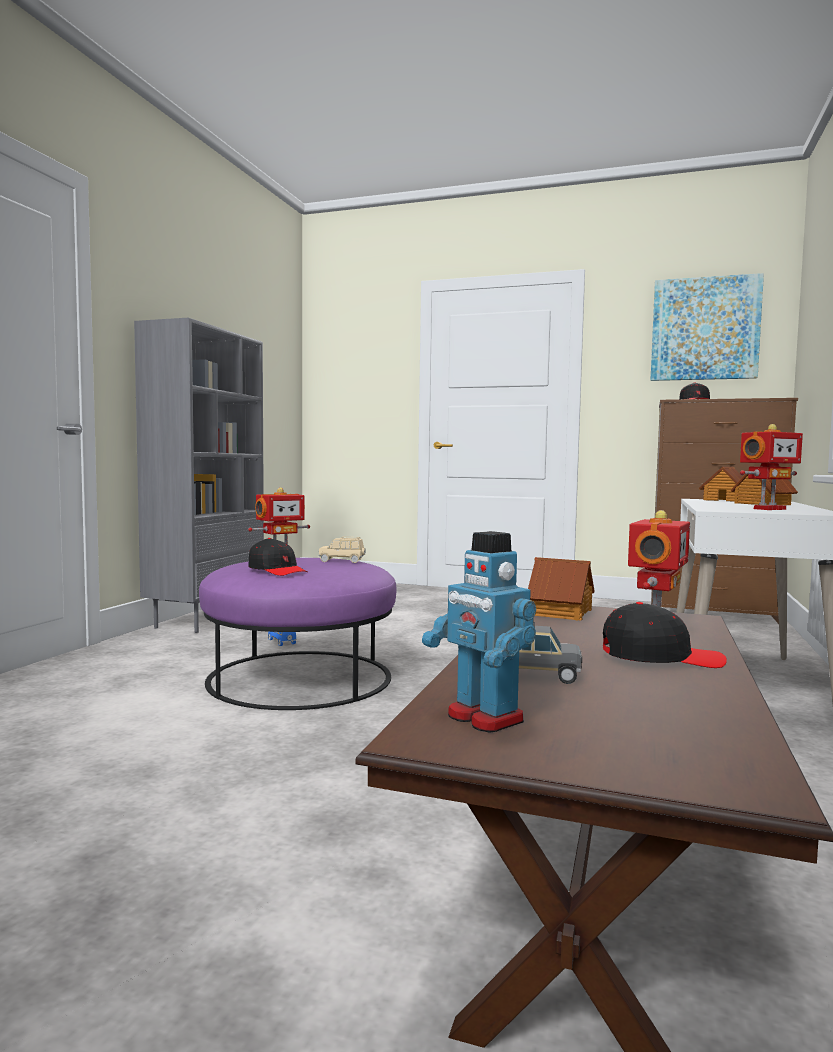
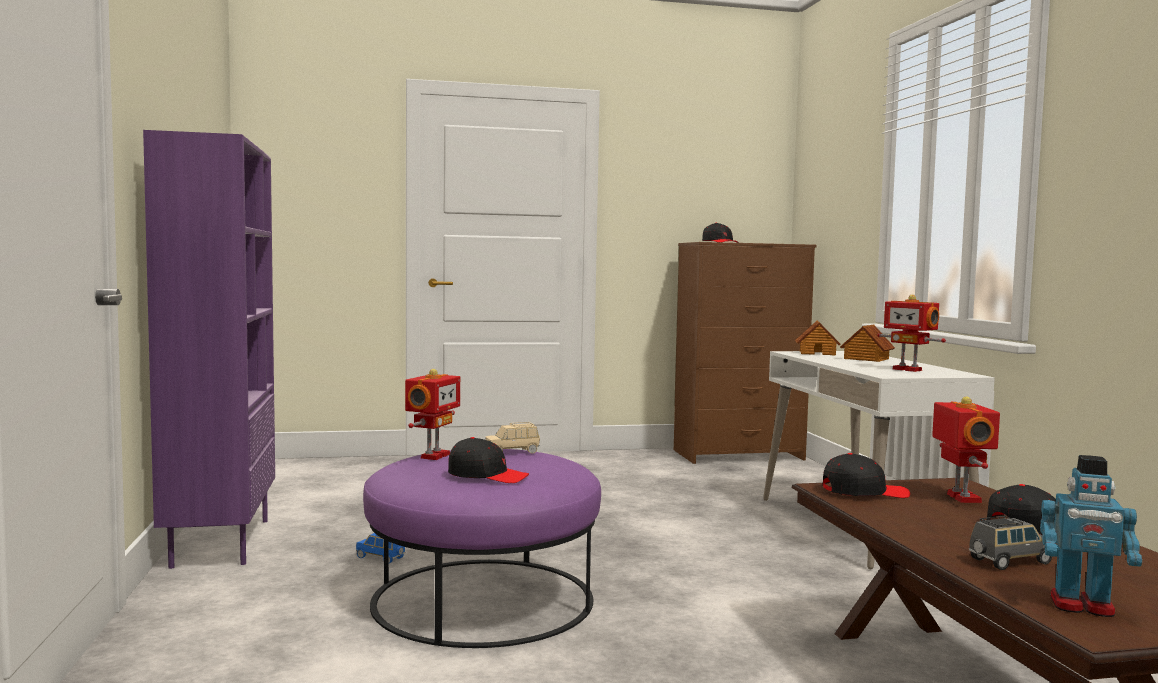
camera: 30 degrees left, 0 degrees up
grey bookcase [134,318,264,633] -> purple bookcase [143,130,275,569]
toy house [528,557,595,621] -> black cap [822,453,910,498]
picture [650,273,764,381] -> none
toy robot [740,424,803,510] -> toy robot turned 105 degrees clockwise [877,294,946,372]

